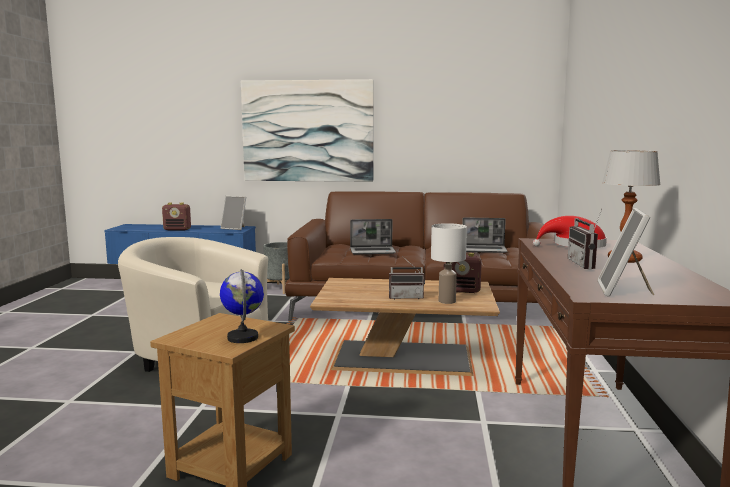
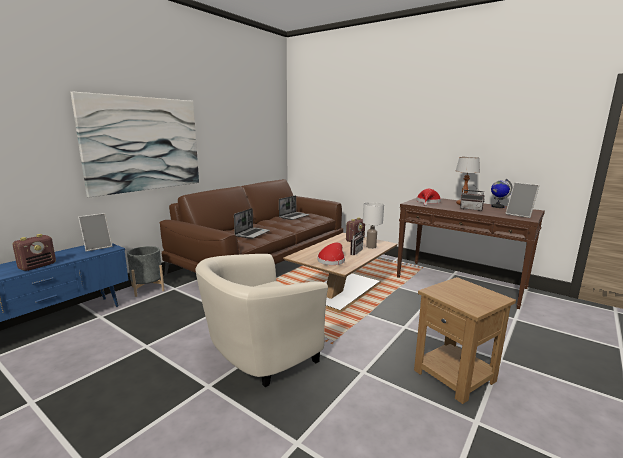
camera: 60 degrees left, 5 degrees up
globe [220,269,264,343] -> globe moved to [491,179,513,208]
none -> red hat [318,243,345,265]

